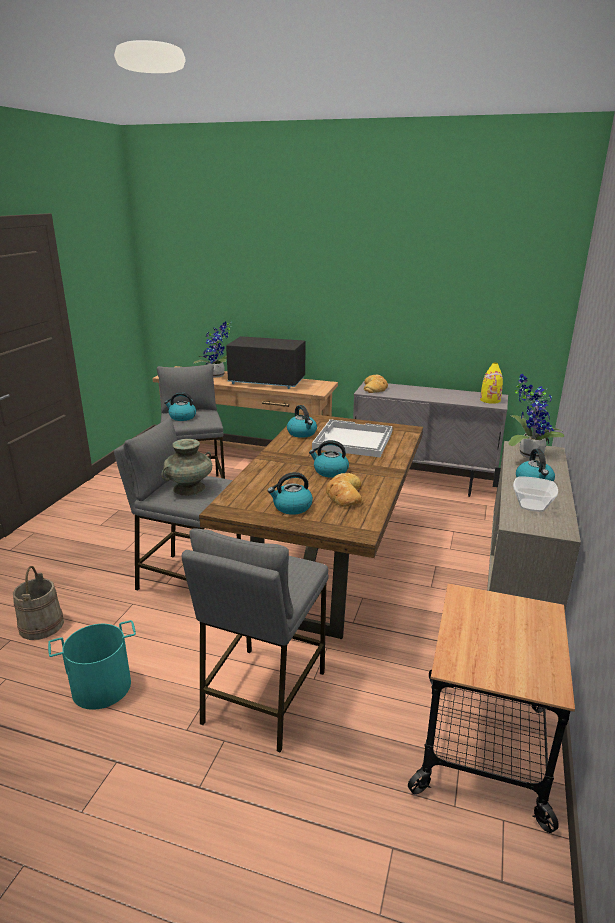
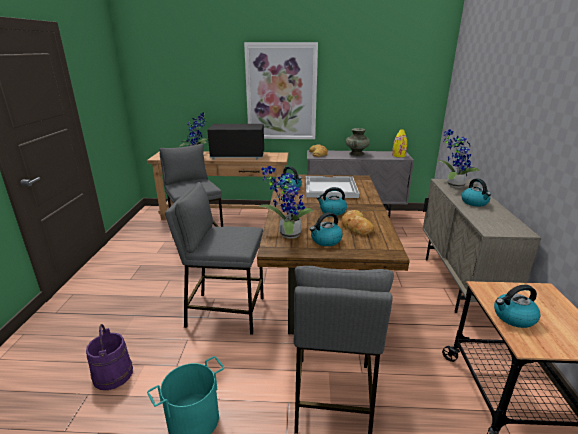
camera: 15 degrees left, 0 degrees up
beige bucket [13,566,64,640] -> purple bucket [86,324,133,390]
turquoise vase [162,439,212,496] -> turquoise vase moved to [345,128,370,156]
kettle [164,392,196,421] -> kettle moved to [494,285,541,328]
bowl [513,476,558,512] -> none
none -> picture [244,42,318,139]
none -> potted plant [259,166,313,239]

